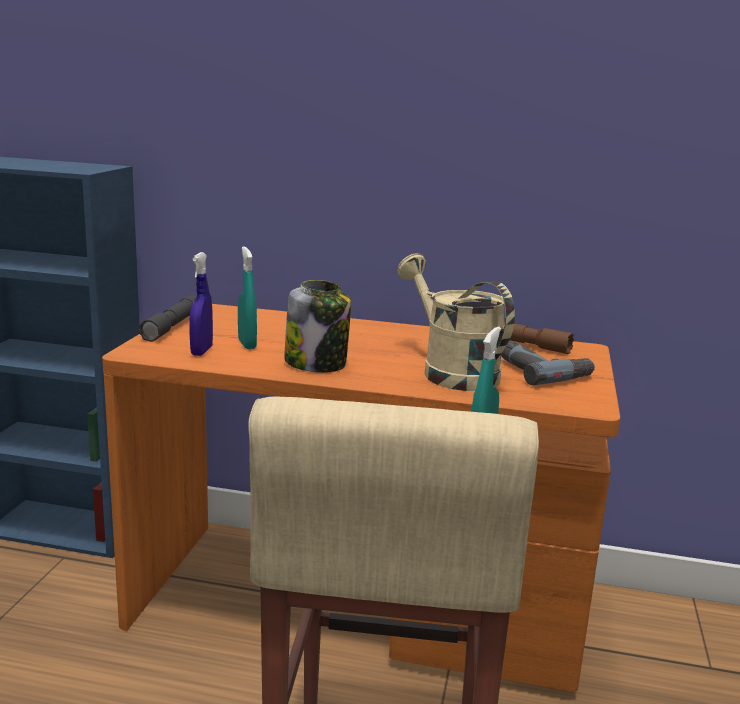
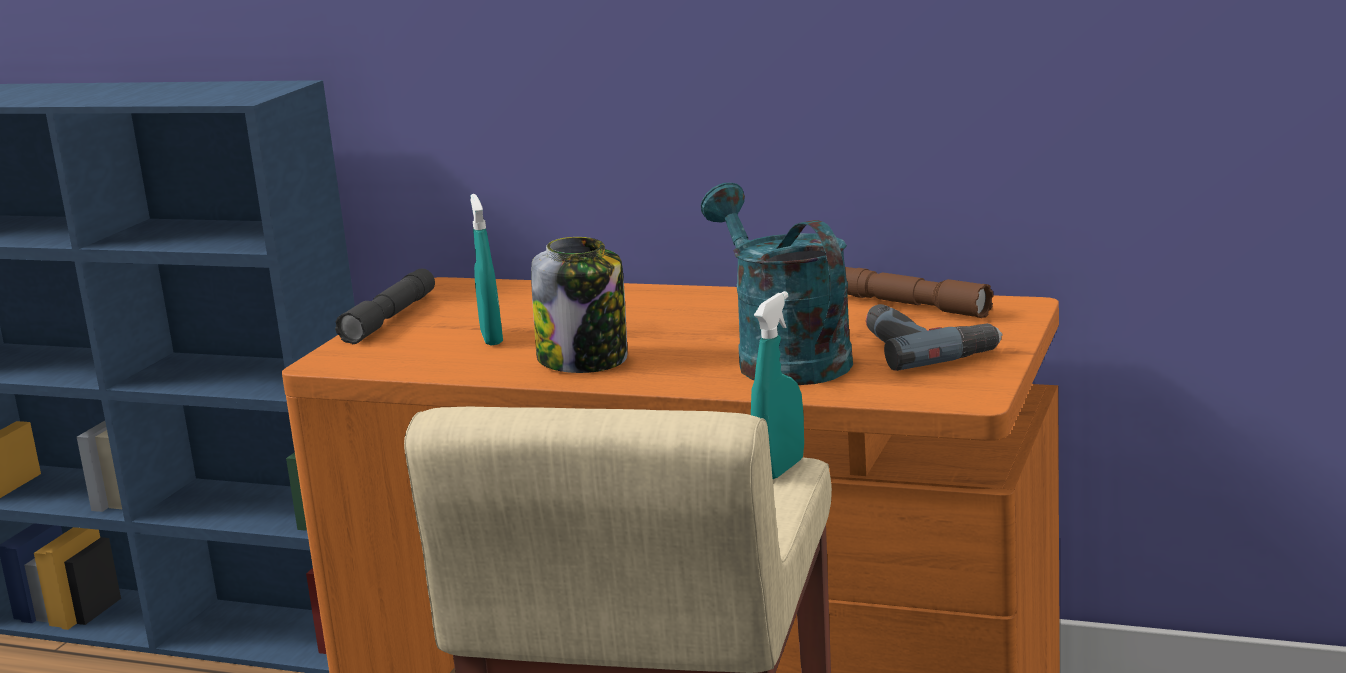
camera: 10 degrees right, 0 degrees up
blue spray bottle [189,252,213,356] -> none
beige watering can [398,253,515,391] -> turquoise watering can [701,183,853,385]

